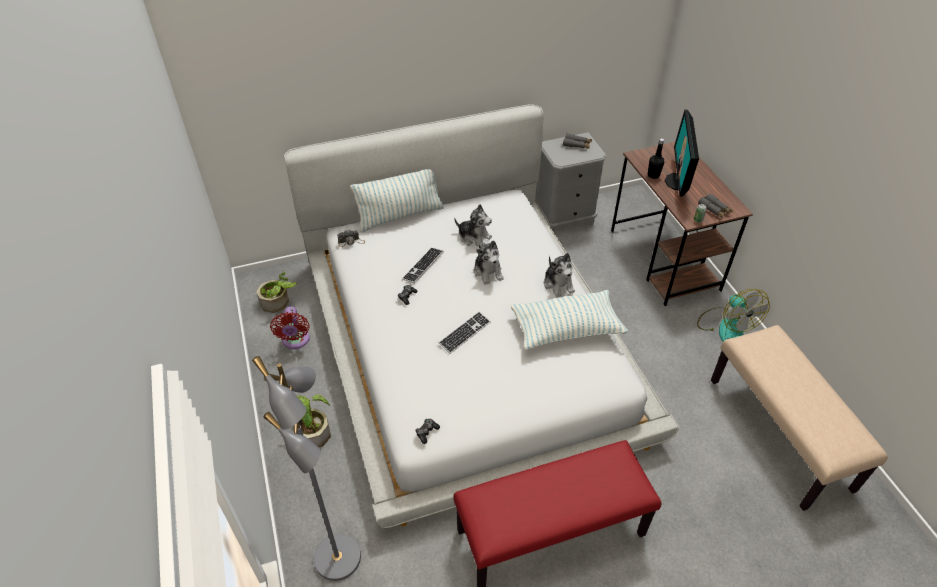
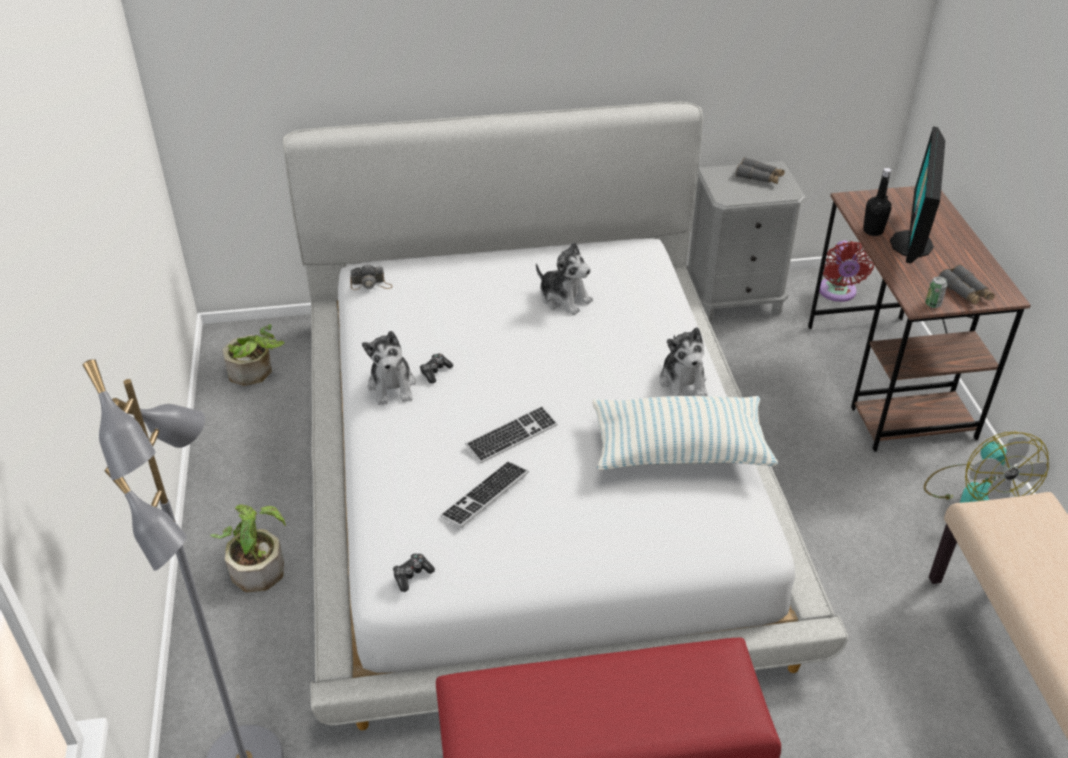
camera: 10 degrees right, 5 degrees down
red fan [270,306,310,349] -> red fan moved to [819,241,874,302]
pillow [350,169,444,232] -> none
keyboard [402,248,444,284] -> keyboard moved to [440,461,528,528]
plush toy [474,240,504,285] -> plush toy moved to [362,331,416,405]

